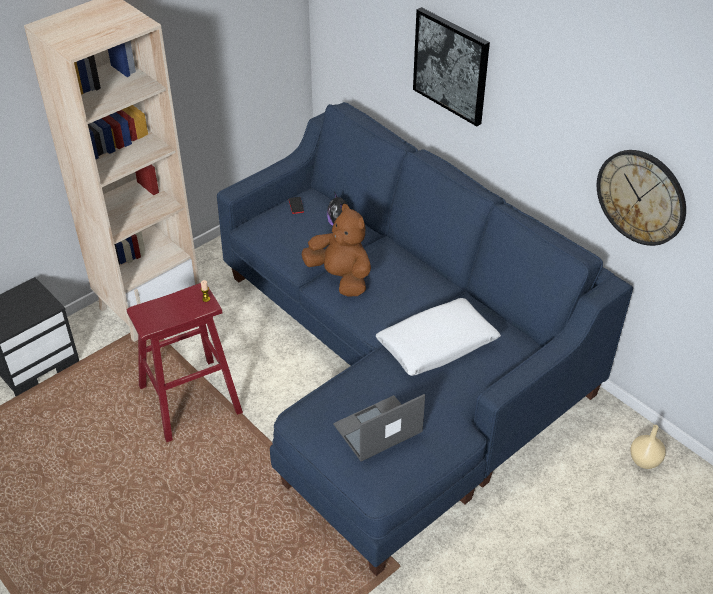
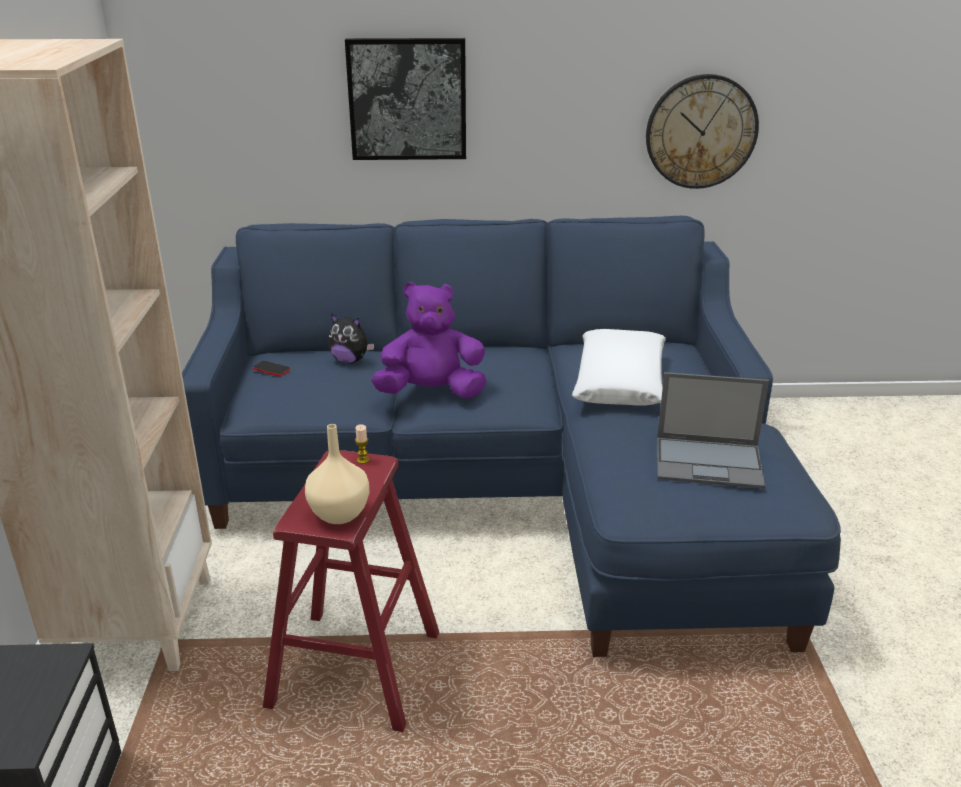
camera: 50 degrees left, 15 degrees down
brown plush toy [302,204,371,297] -> purple plush toy [371,282,486,398]
laptop [333,394,425,461] -> laptop turned 90 degrees counterclockwise [657,372,769,489]
beige vase [630,425,666,469] -> beige vase moved to [305,424,370,524]

